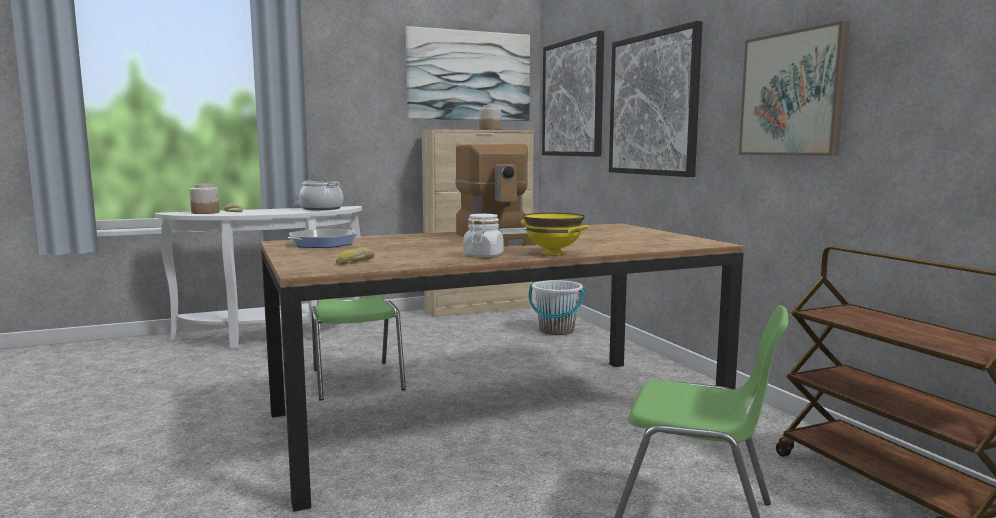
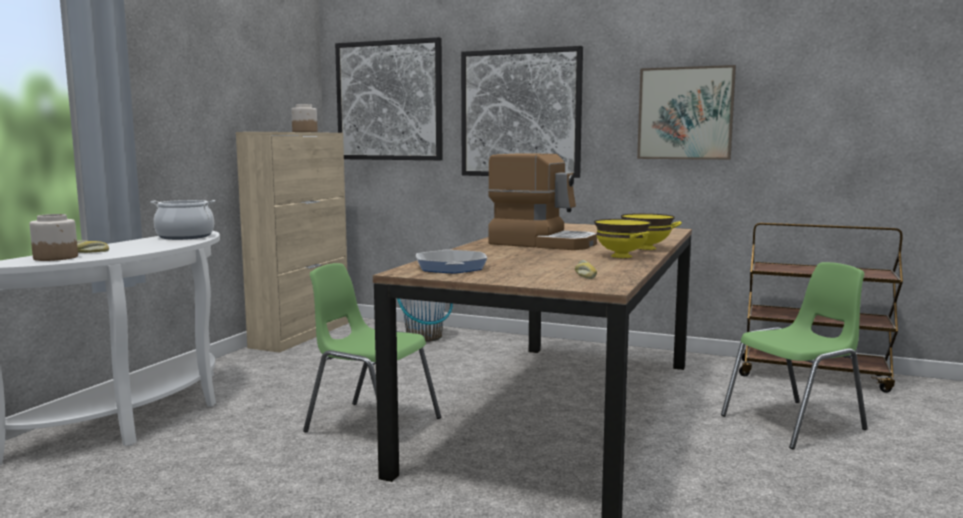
camera: 45 degrees left, 0 degrees up
picture [406,26,530,121] -> none
white jar [463,214,504,257] -> yellow bowl [594,219,651,258]

